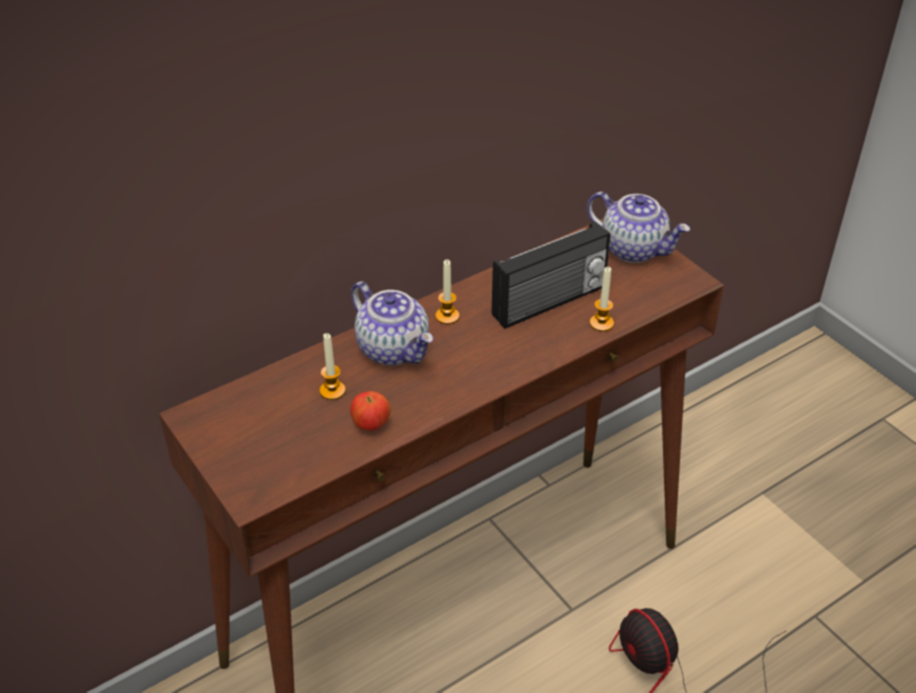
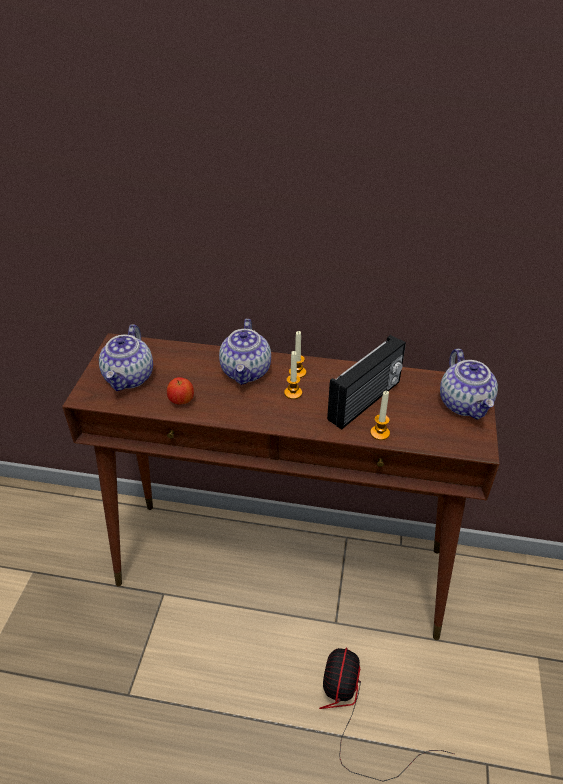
camera: 45 degrees right, 0 degrees up
candle [319,333,346,400] -> candle moved to [284,351,302,399]
radio [492,222,611,329] -> radio turned 60 degrees counterclockwise [327,335,406,429]
none -> teapot [99,324,153,391]

